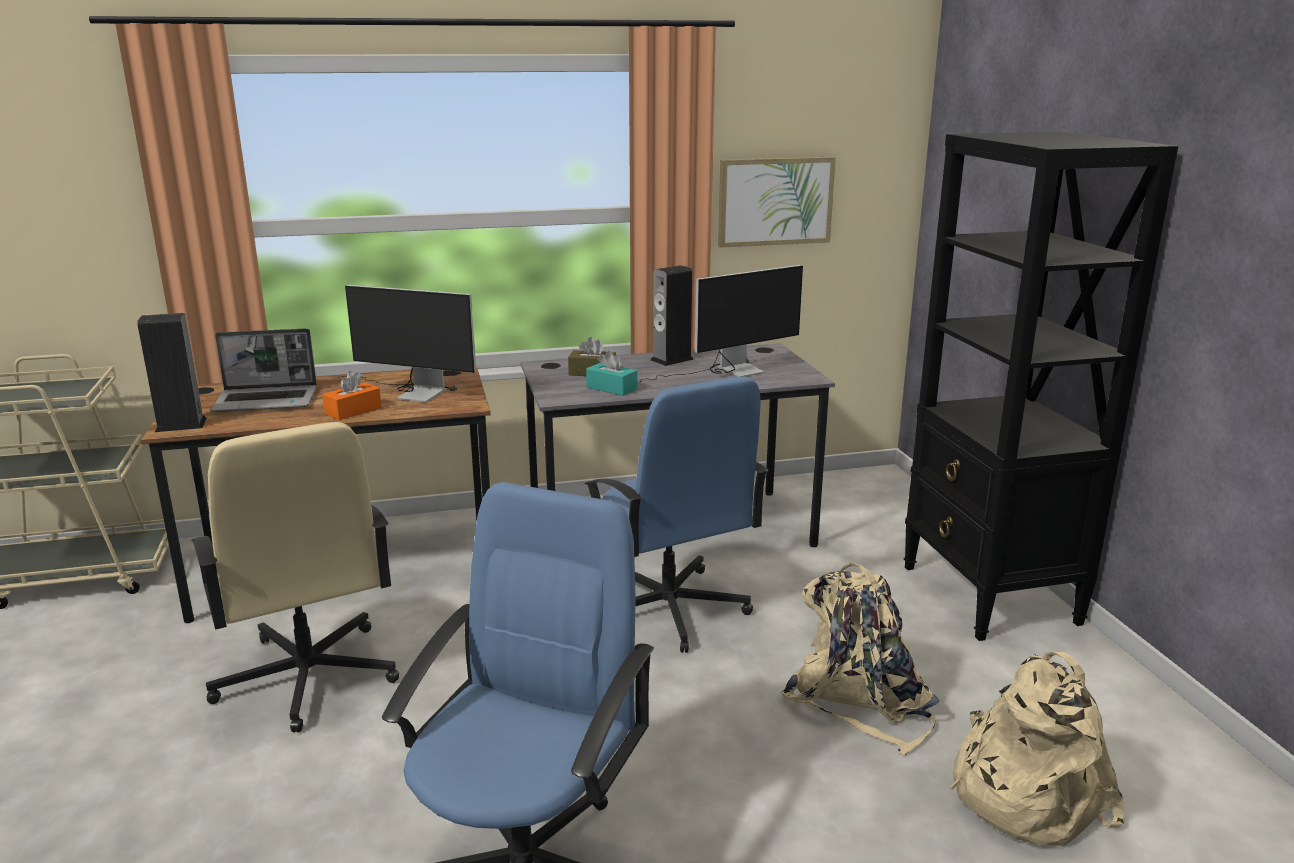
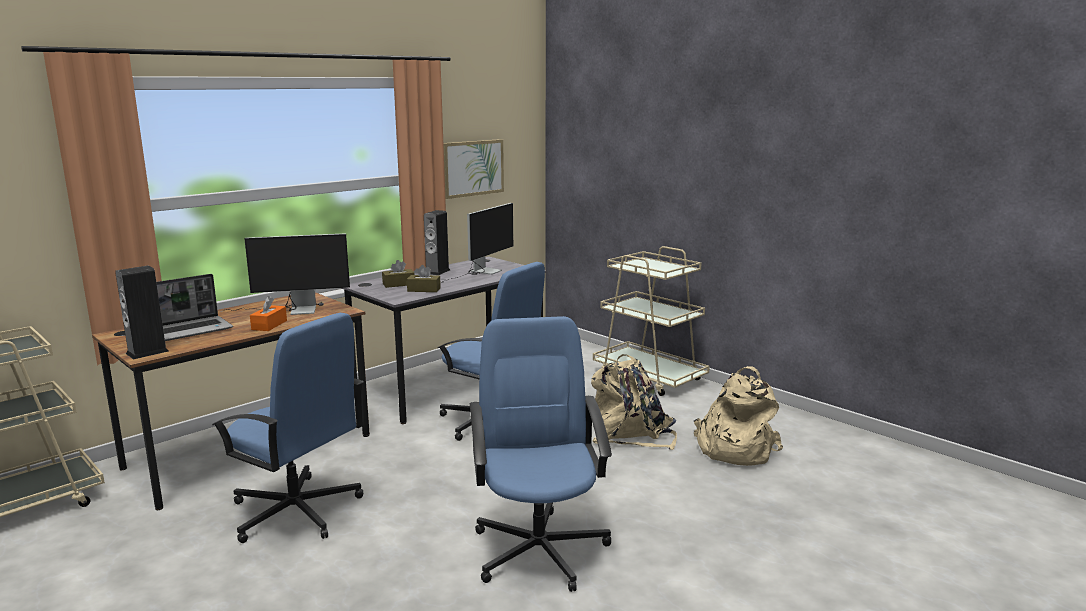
camera: 30 degrees left, 5 degrees down
beige office chair [191,422,399,733] -> blue office chair [212,313,364,543]
turquoise tissue box [586,351,637,396] -> brown tissue box [407,265,441,292]
black bookcase [904,132,1178,641] -> beige cart [593,246,710,396]

